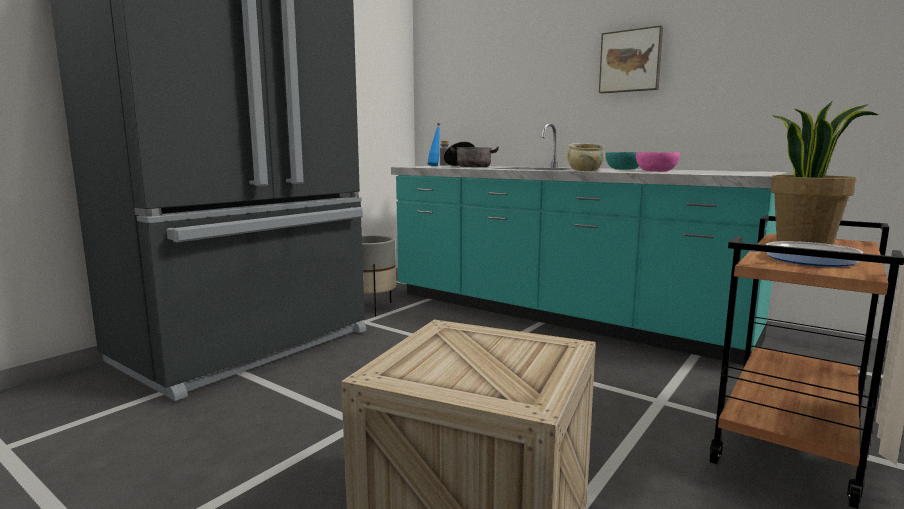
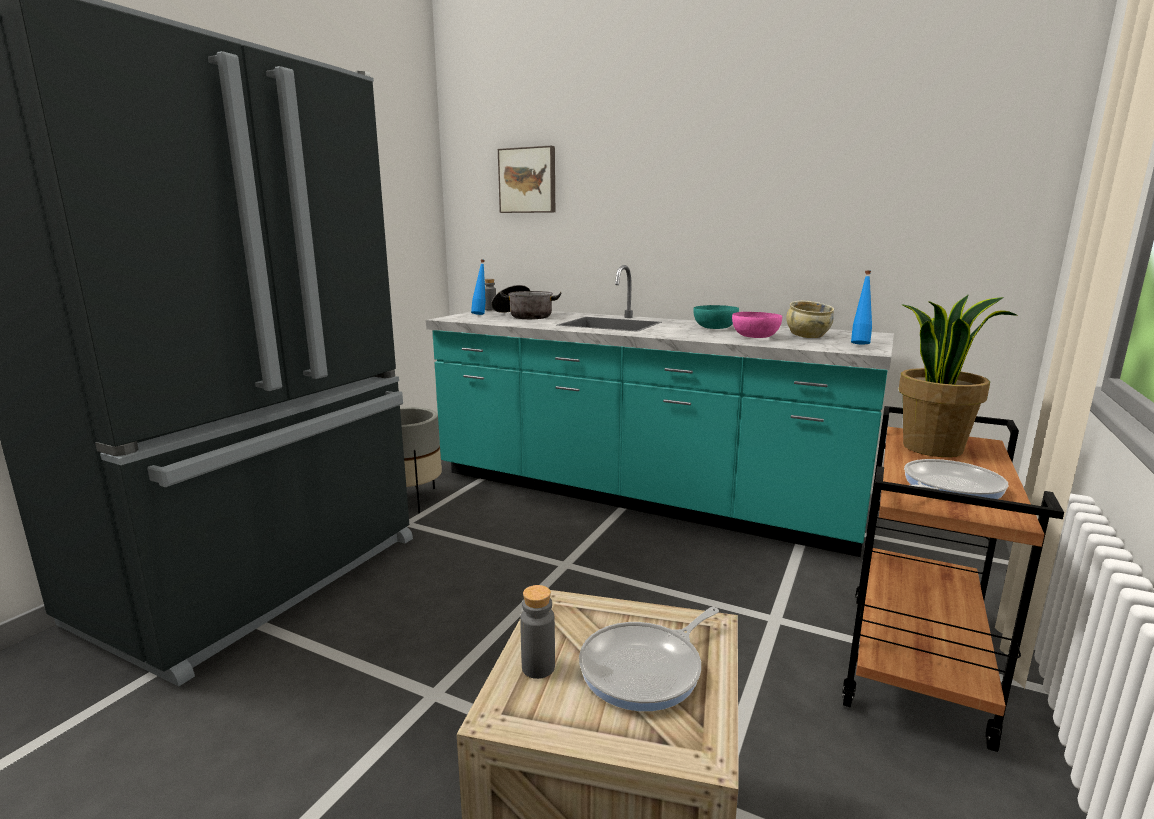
camera: 10 degrees left, 5 degrees up
beige bowl [567,143,605,171] -> beige bowl moved to [786,301,834,338]
picture [599,25,663,93] -> picture moved to [498,146,555,213]
none -> grey bottle [520,585,555,679]
none -> frying pan [579,607,719,712]
none -> blue bottle [851,270,872,344]

